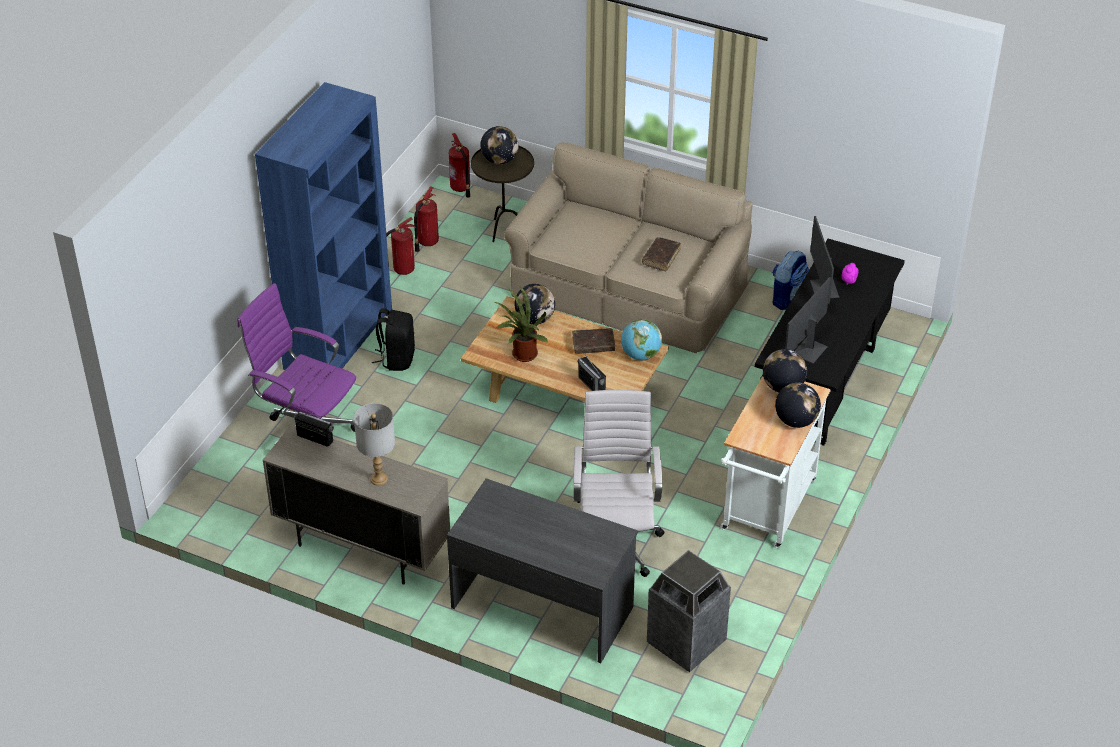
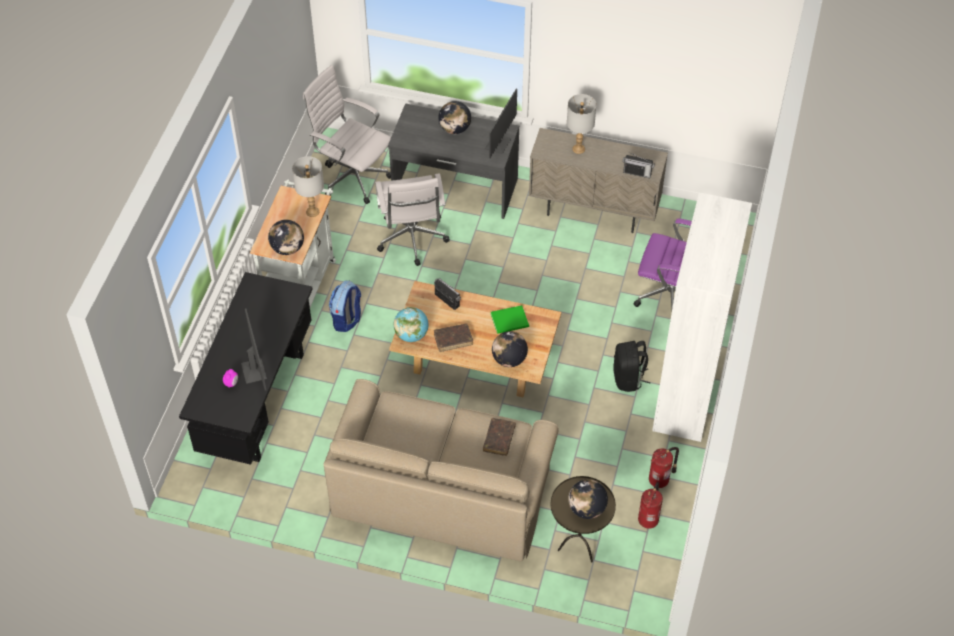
camera: 170 degrees right, 10 degrees up
blue bookcase [255,82,392,370] -> white bookcase [652,193,752,442]
fire extinguisher [449,133,470,198] -> none
potted plant [494,287,548,362] -> green book [491,305,529,334]
brown book [642,237,681,271] -> brown book moved to [483,418,516,456]
trash can [647,550,731,672] -> white office chair [303,65,391,204]
backpack [772,250,809,310] -> backpack moved to [329,281,361,332]
globe [775,383,821,428] -> globe moved to [438,101,471,134]
monitor [785,277,831,364] -> monitor moved to [485,89,517,158]
none -> grey table lamp [292,156,324,217]

